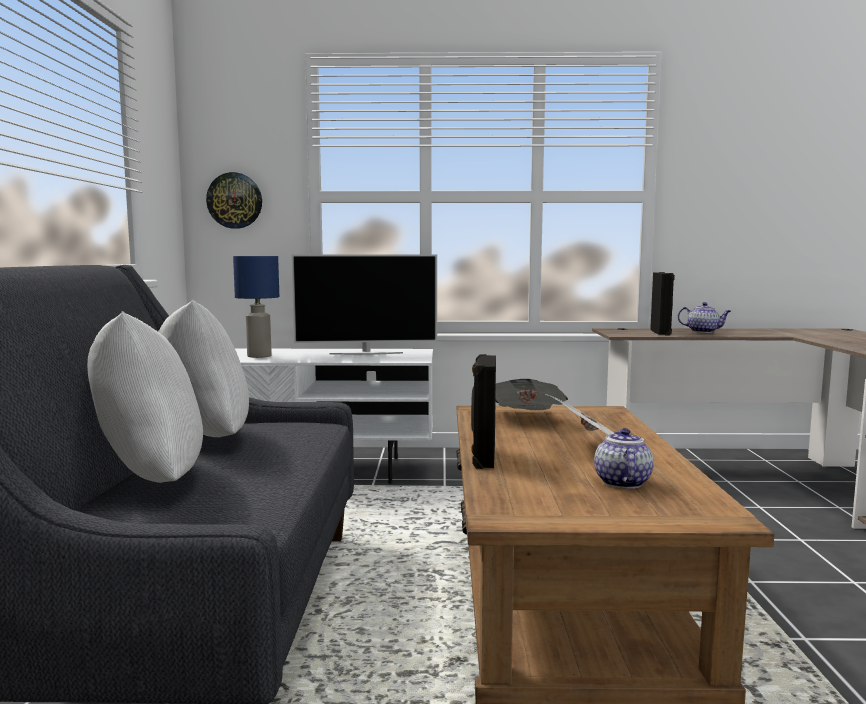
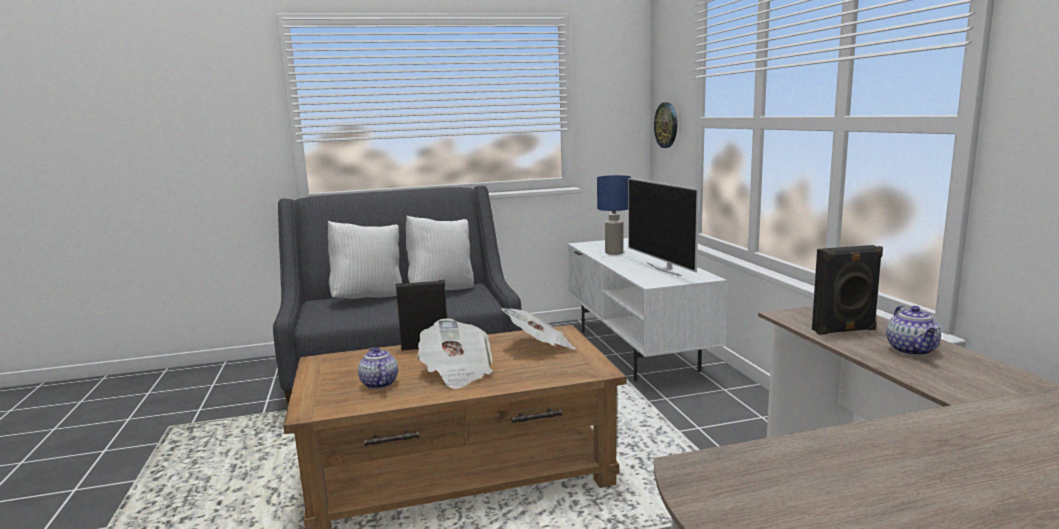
camera: 75 degrees right, 5 degrees up
teapot [594,428,654,489] -> teapot turned 105 degrees counterclockwise [358,347,398,389]

